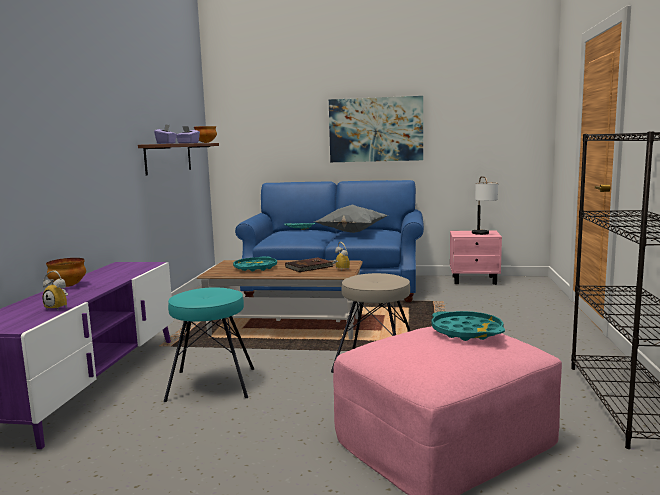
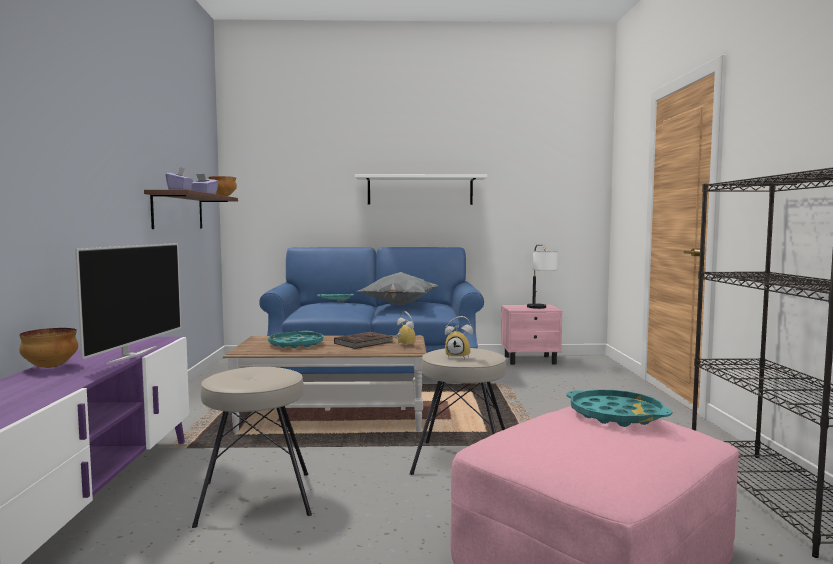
camera: 10 degrees left, 5 degrees down
alarm clock [42,271,68,310] -> alarm clock moved to [445,316,473,359]
turquoise stool [164,287,254,402] -> beige stool [192,367,312,528]
picture [329,96,423,162] -> white shelf [355,174,487,205]
none -> television [75,243,181,365]

